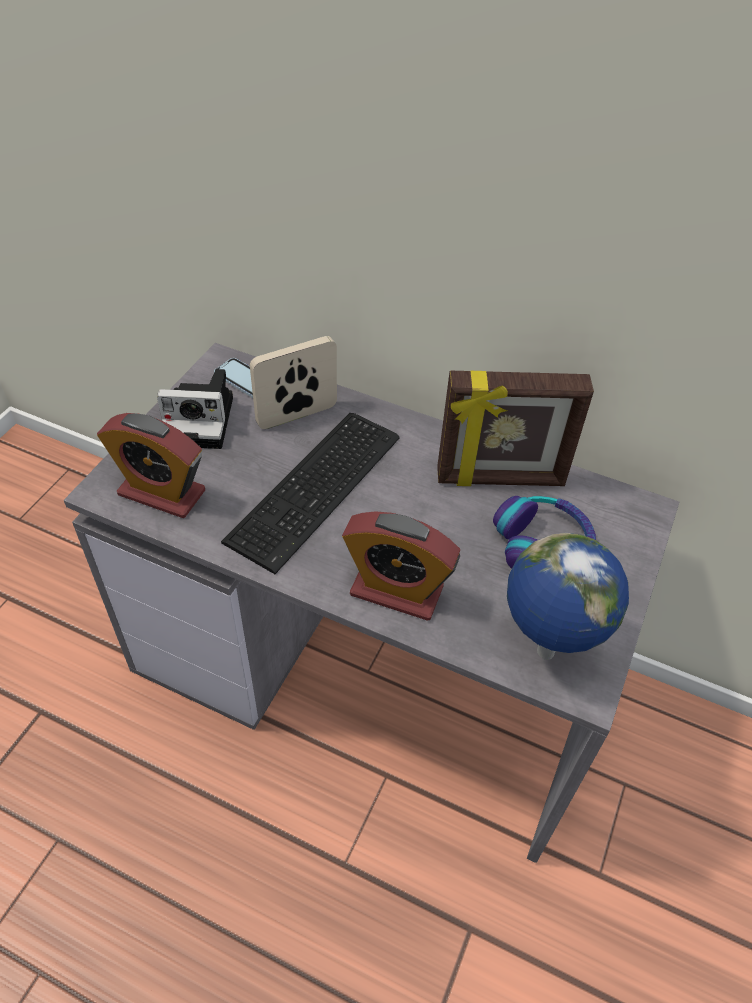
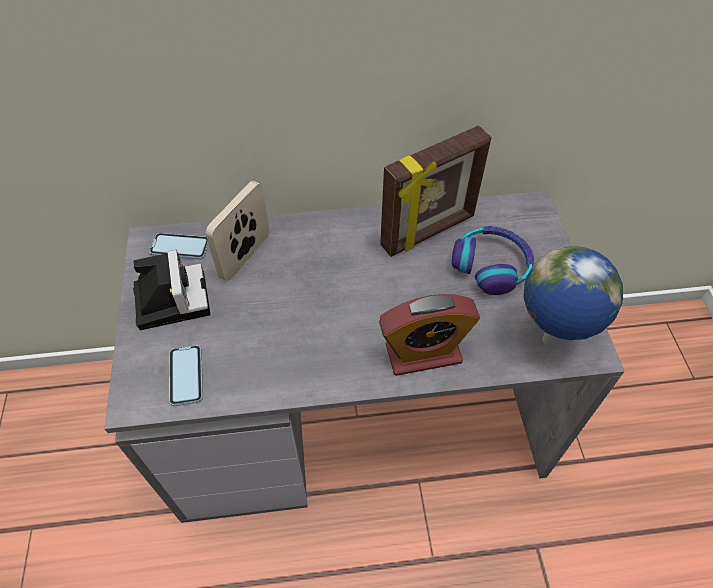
camera: 30 degrees left, 5 degrees up
alarm clock [97,413,205,518] -> phone [169,345,203,406]
camera [157,369,233,449] -> camera turned 75 degrees counterclockwise [133,250,210,330]
keyboard [221,413,400,574] -> none

